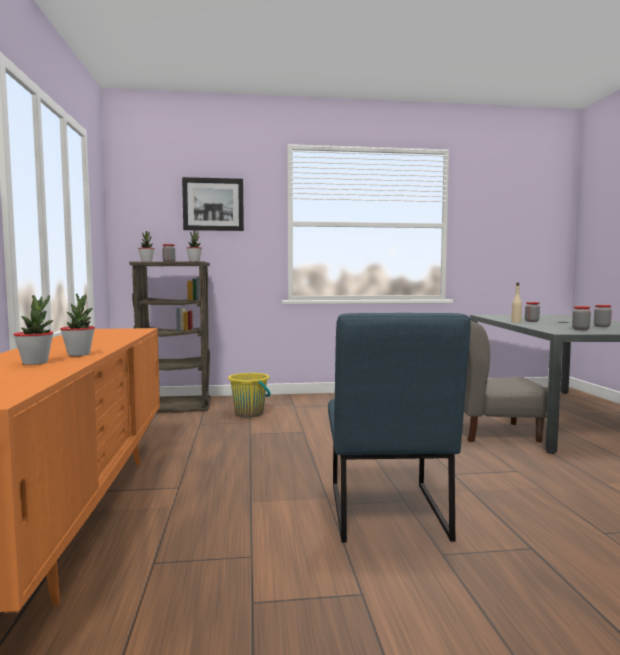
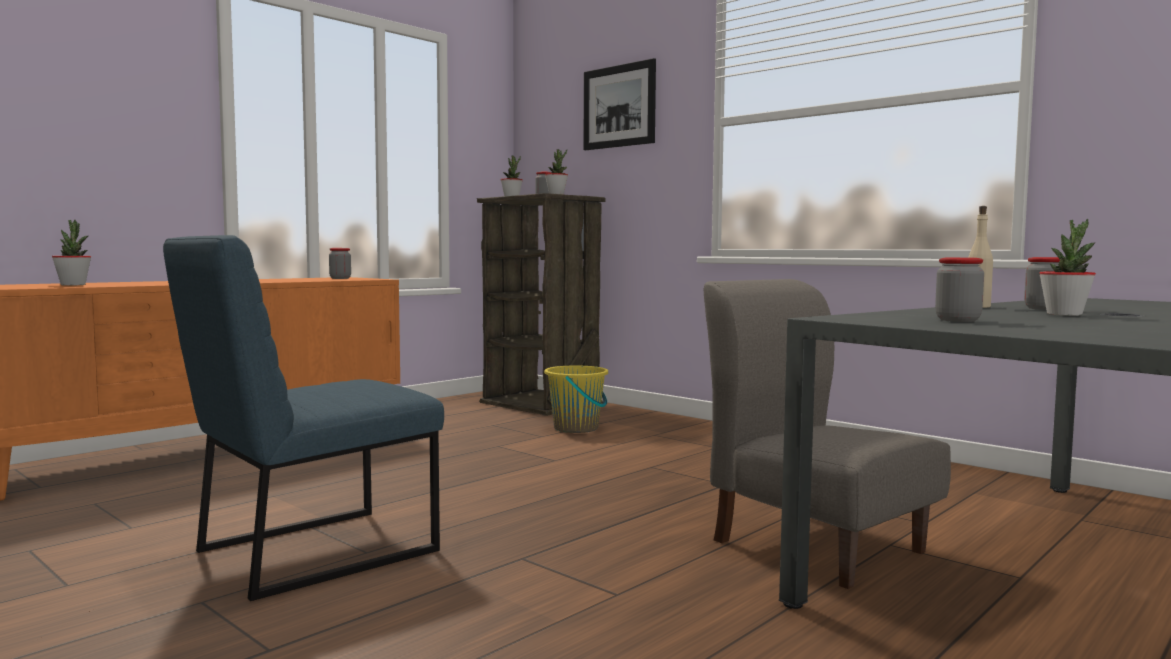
camera: 50 degrees right, 0 degrees up
potted plant [60,294,95,356] -> potted plant moved to [1039,219,1096,316]
jar [594,305,612,327] -> jar moved to [329,248,351,279]

